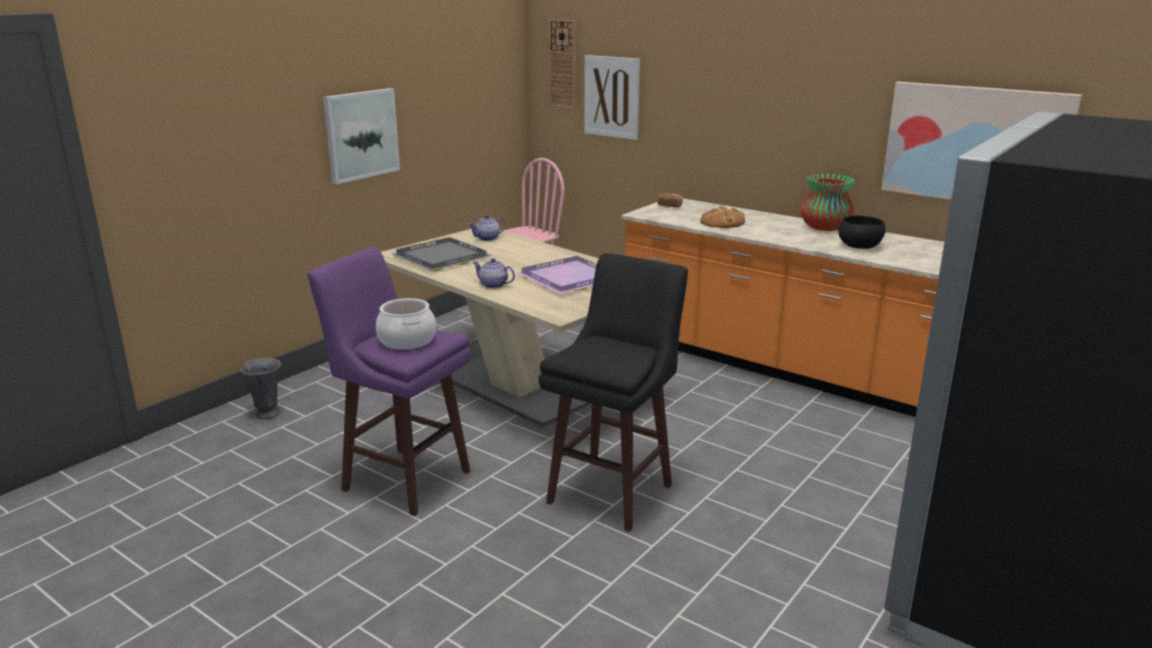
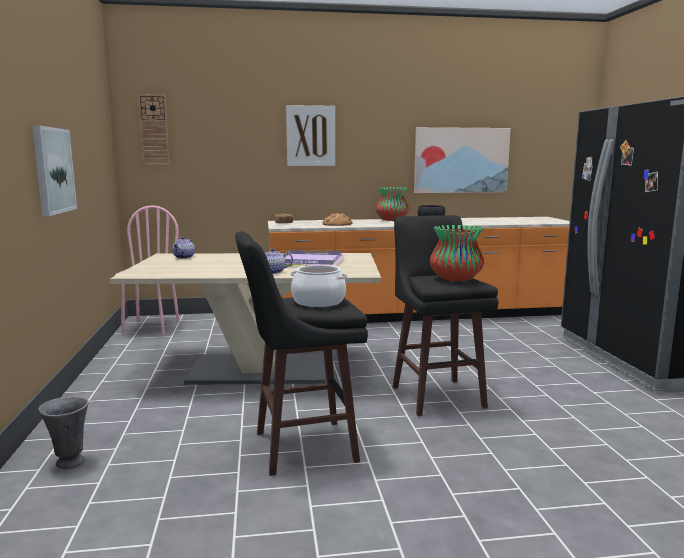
camera: 45 degrees left, 10 degrees down
purple stool [308,247,471,516] -> black stool [235,231,368,476]
grey tray [391,237,493,272] -> none
picture [584,55,640,140] -> picture moved to [286,105,335,166]
none -> vase [430,225,484,281]

